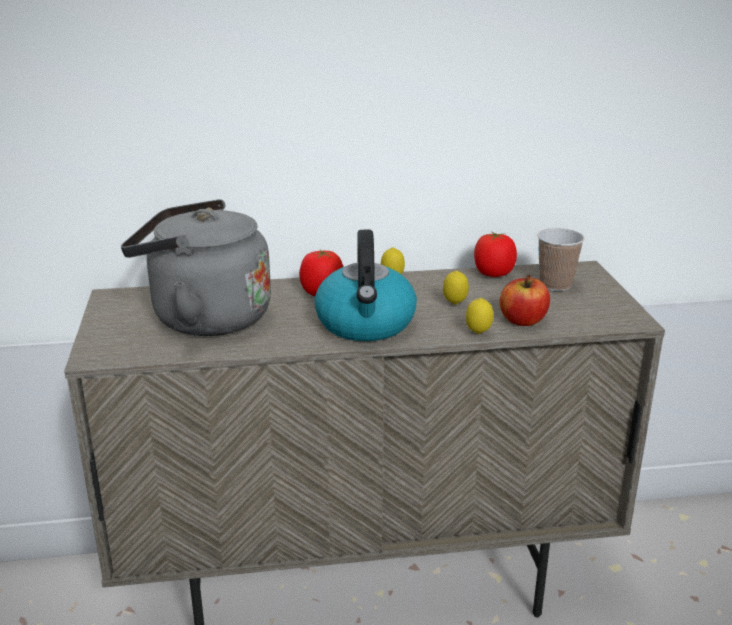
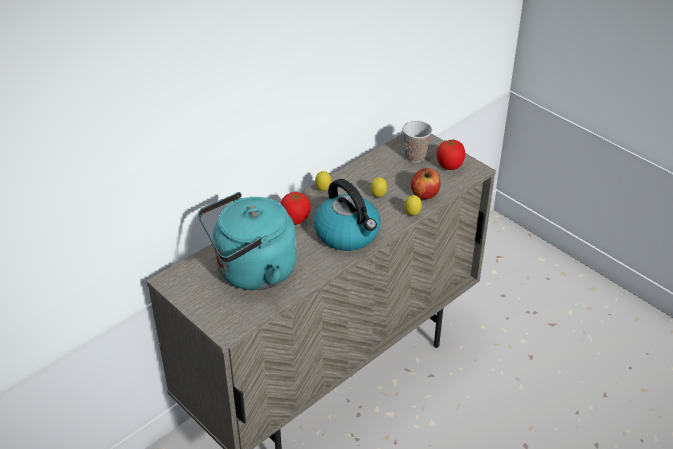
camera: 35 degrees left, 15 degrees up
grey kettle [121,199,271,336] -> turquoise kettle [198,192,297,290]
tomato [474,232,517,277] -> tomato moved to [437,139,465,170]

